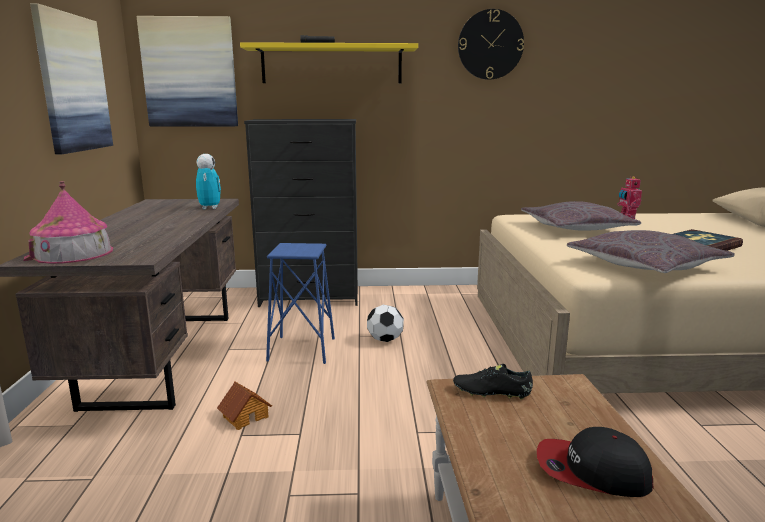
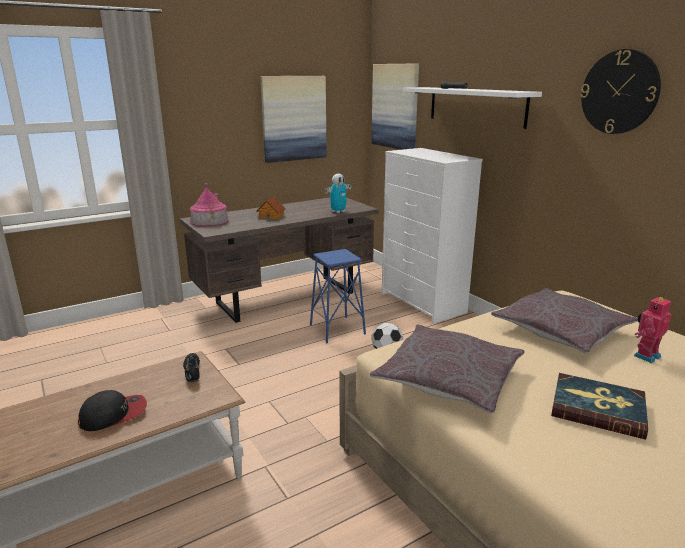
camera: 60 degrees right, 5 degrees up
toy house [217,381,272,430] -> toy house moved to [256,196,286,220]
yellow shelf [240,42,418,83] -> white shelf [403,87,542,129]
black dresser [244,119,358,307] -> white dresser [382,148,483,324]
cap [537,427,653,497] -> cap turned 75 degrees clockwise [78,390,147,431]

